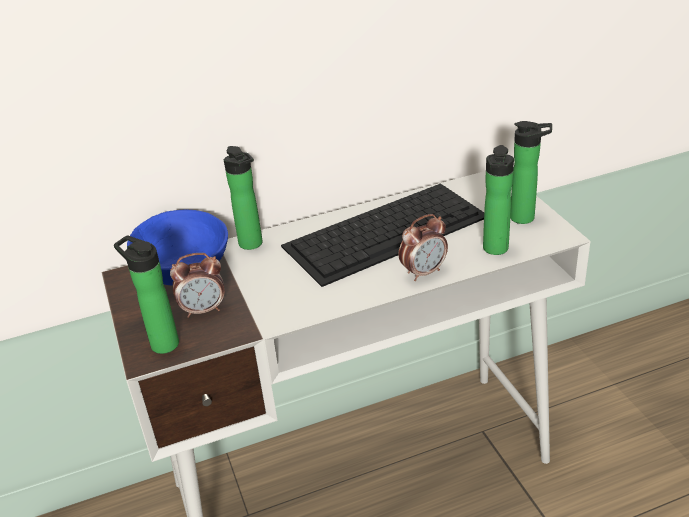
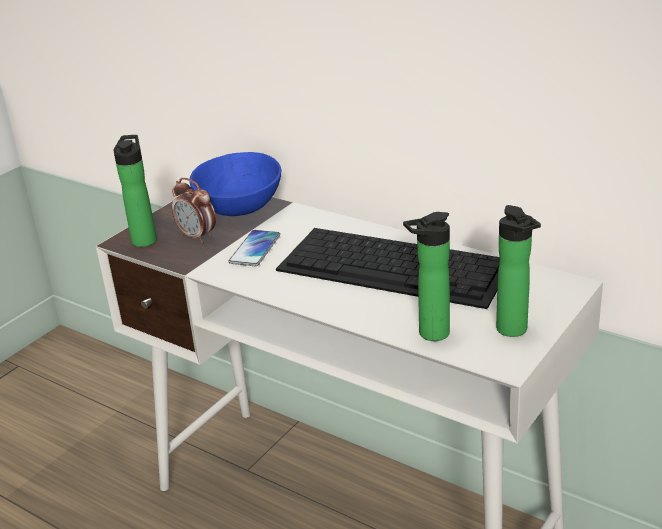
camera: 55 degrees right, 5 degrees down
bottle [224,146,262,250] -> none
alarm clock [398,214,448,281] -> none
none -> phone [229,230,280,266]

